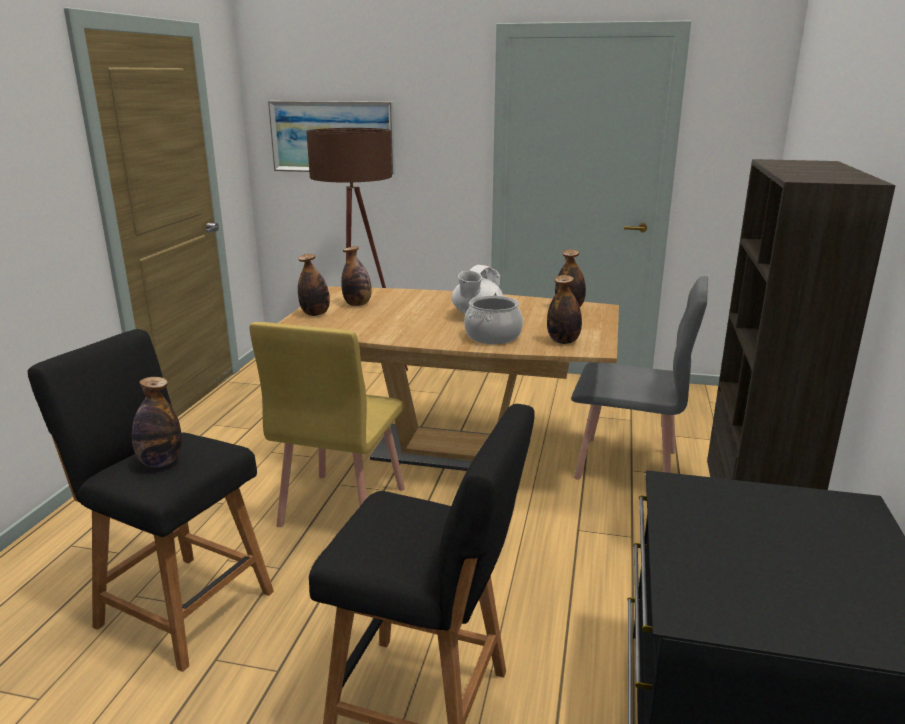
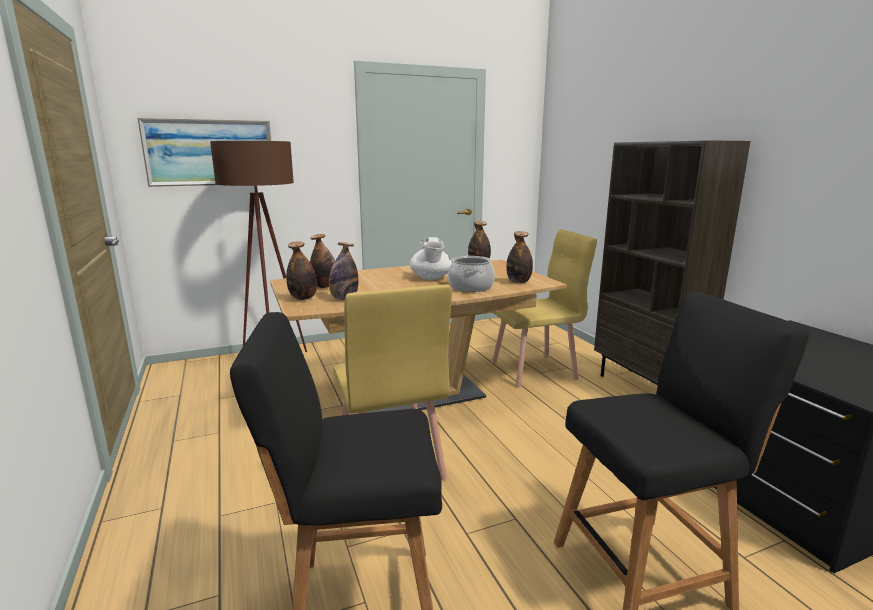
camera: 35 degrees left, 5 degrees down
bottle [132,377,182,467] -> bottle moved to [329,242,358,300]
grey chair [571,276,708,480] -> yellow chair [492,229,597,388]

